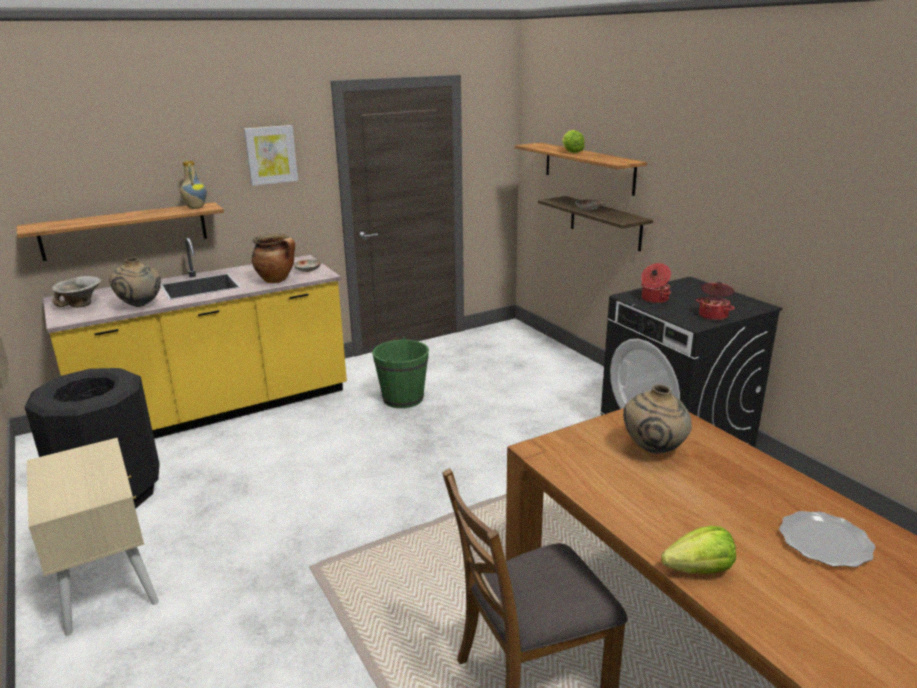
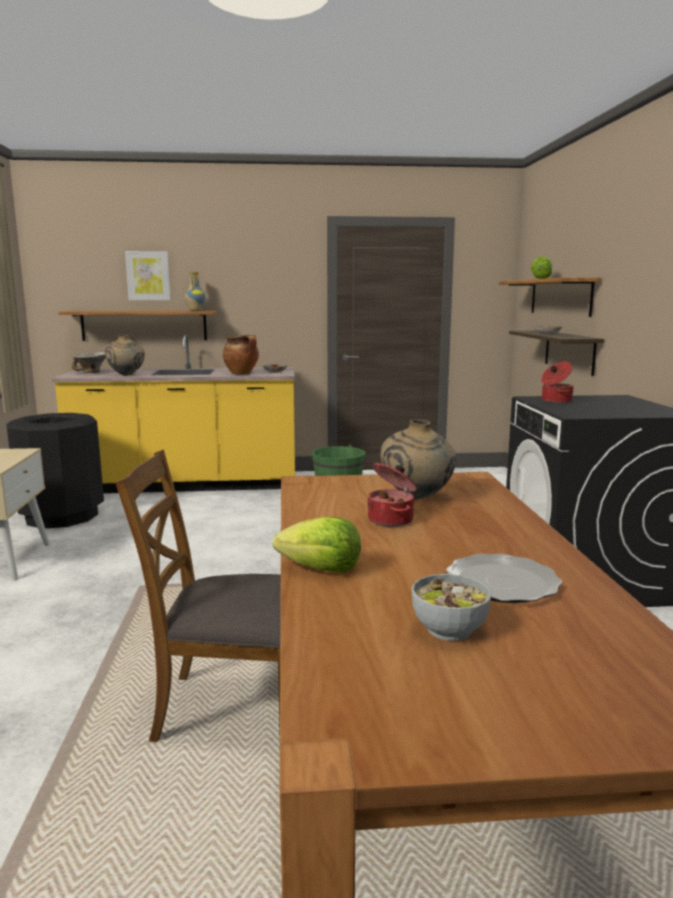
camera: 25 degrees right, 10 degrees down
picture [244,125,298,186] -> picture moved to [125,251,171,300]
cooking pot [696,282,735,321] -> cooking pot moved to [367,463,417,527]
none -> bowl [412,574,491,641]

